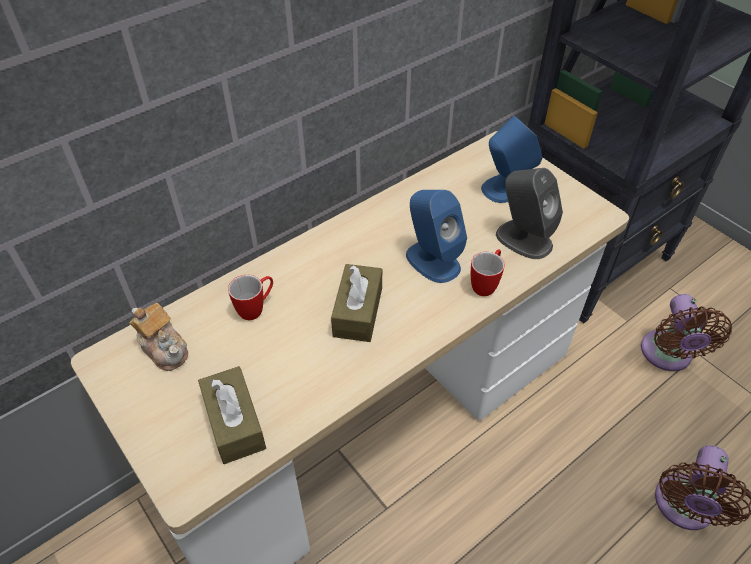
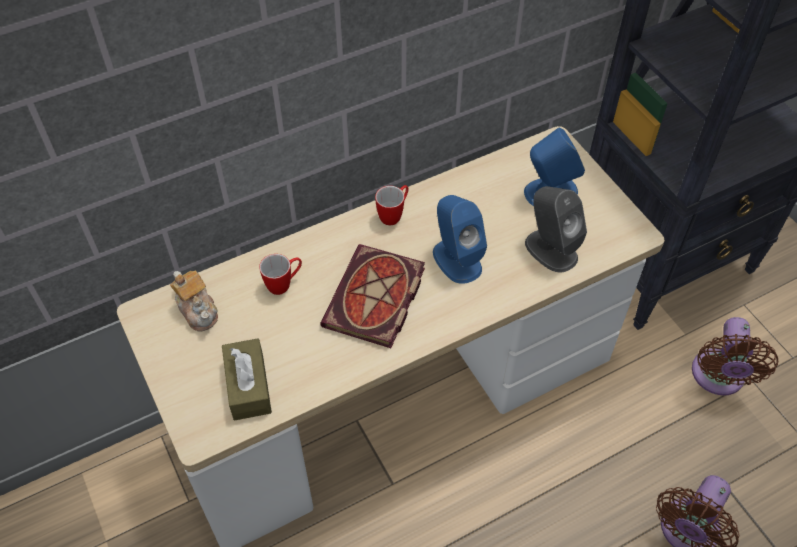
camera: 10 degrees right, 5 degrees up
brown tissue box [331,264,382,342] -> book [320,244,425,348]
mug [471,249,505,296] -> mug moved to [375,185,409,225]

